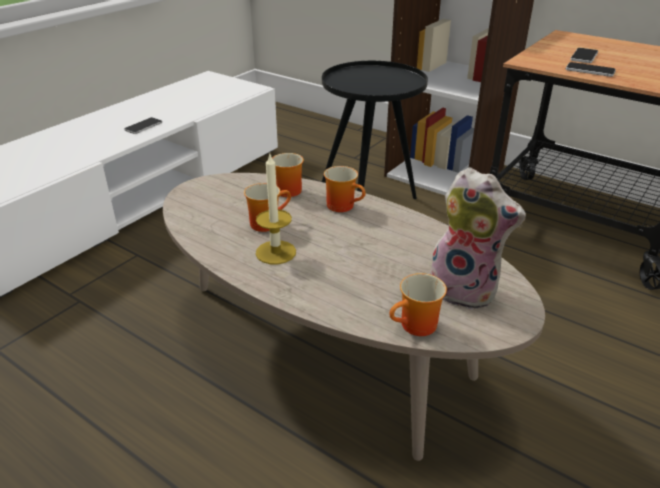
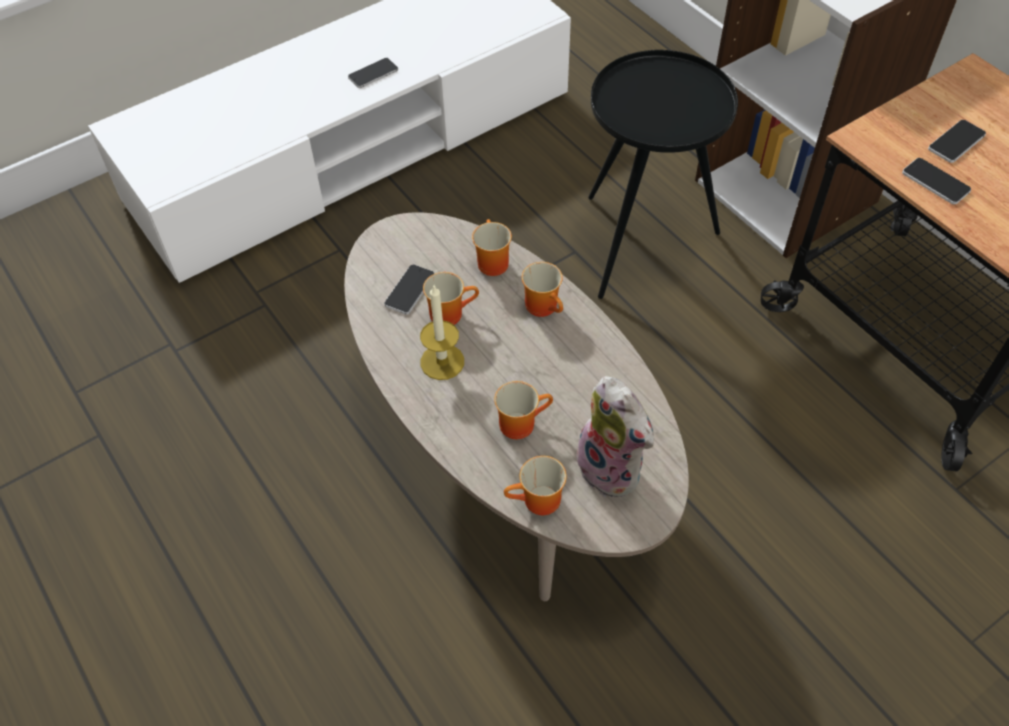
camera: 20 degrees right, 20 degrees up
none -> phone [384,265,435,315]
none -> mug [494,381,553,439]

